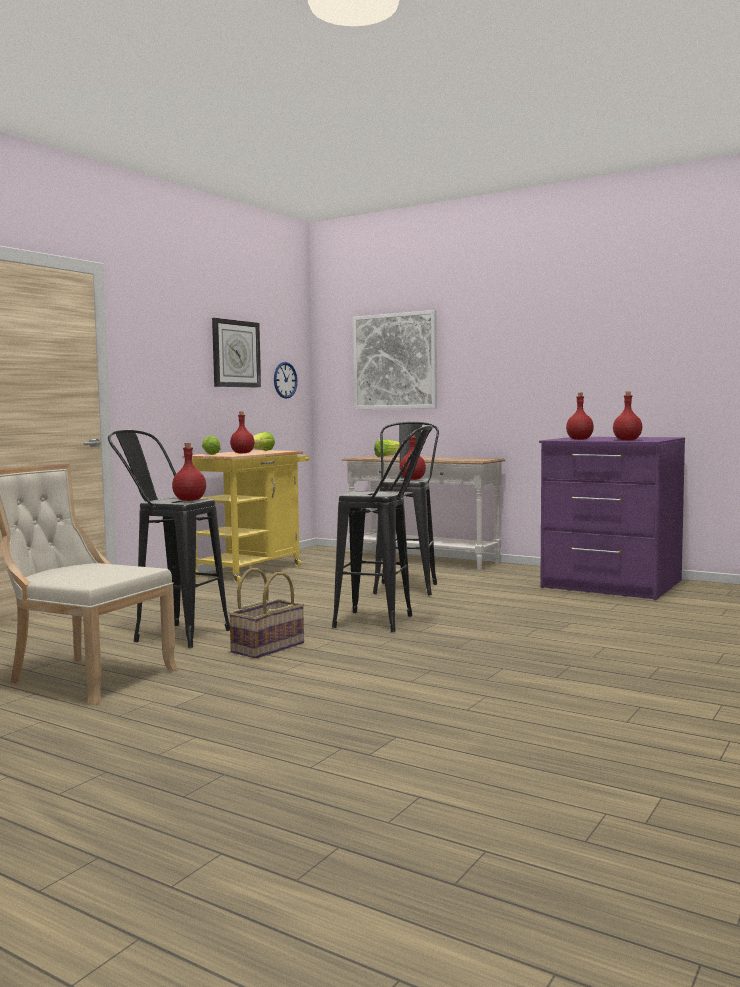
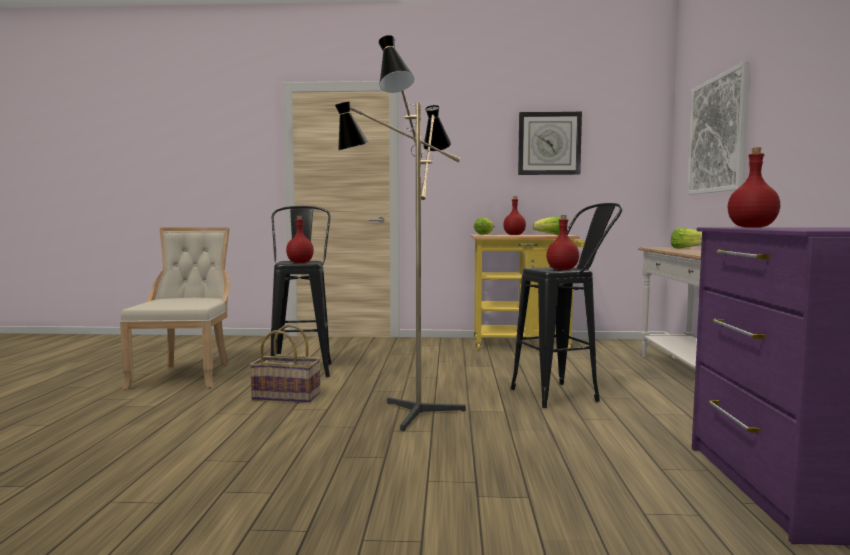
camera: 60 degrees right, 0 degrees up
wall clock [274,362,298,399] -> none
black stool [332,425,433,632] -> floor lamp [335,35,466,431]
red bottle [613,392,642,440] -> none

